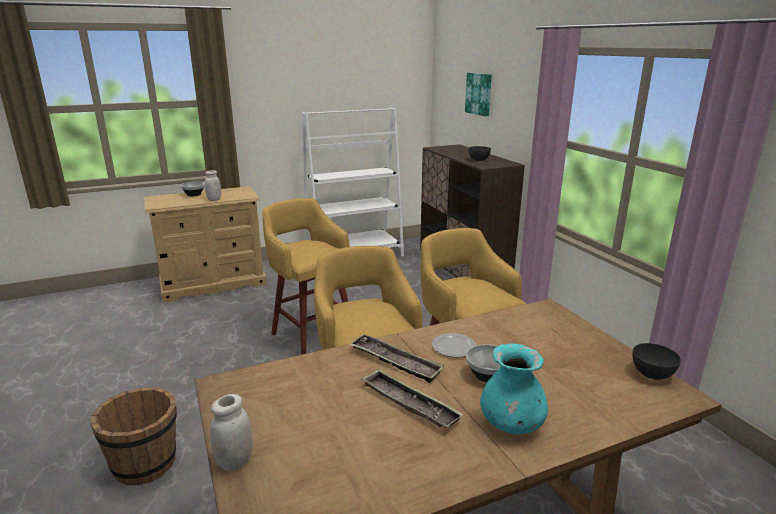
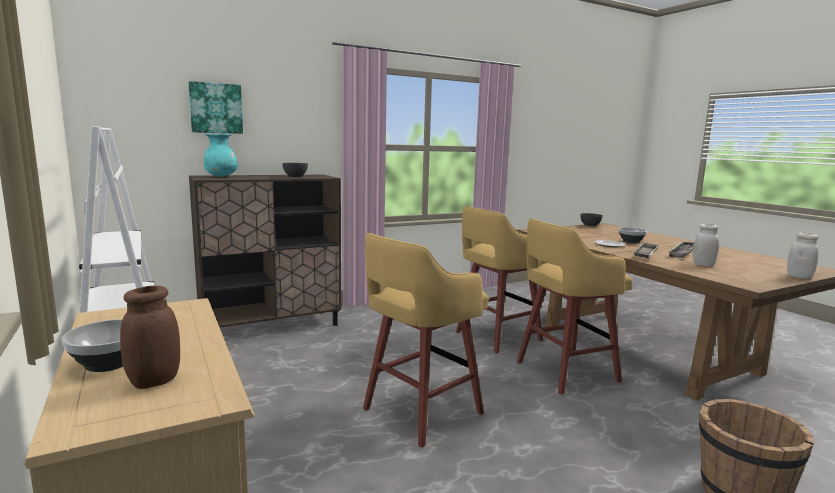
camera: 95 degrees left, 10 degrees down
white jar [205,170,221,201] -> white jar moved to [693,224,719,266]
turquoise vase [480,343,548,434] -> turquoise vase moved to [204,134,238,177]
none -> brown jar [120,286,180,389]

